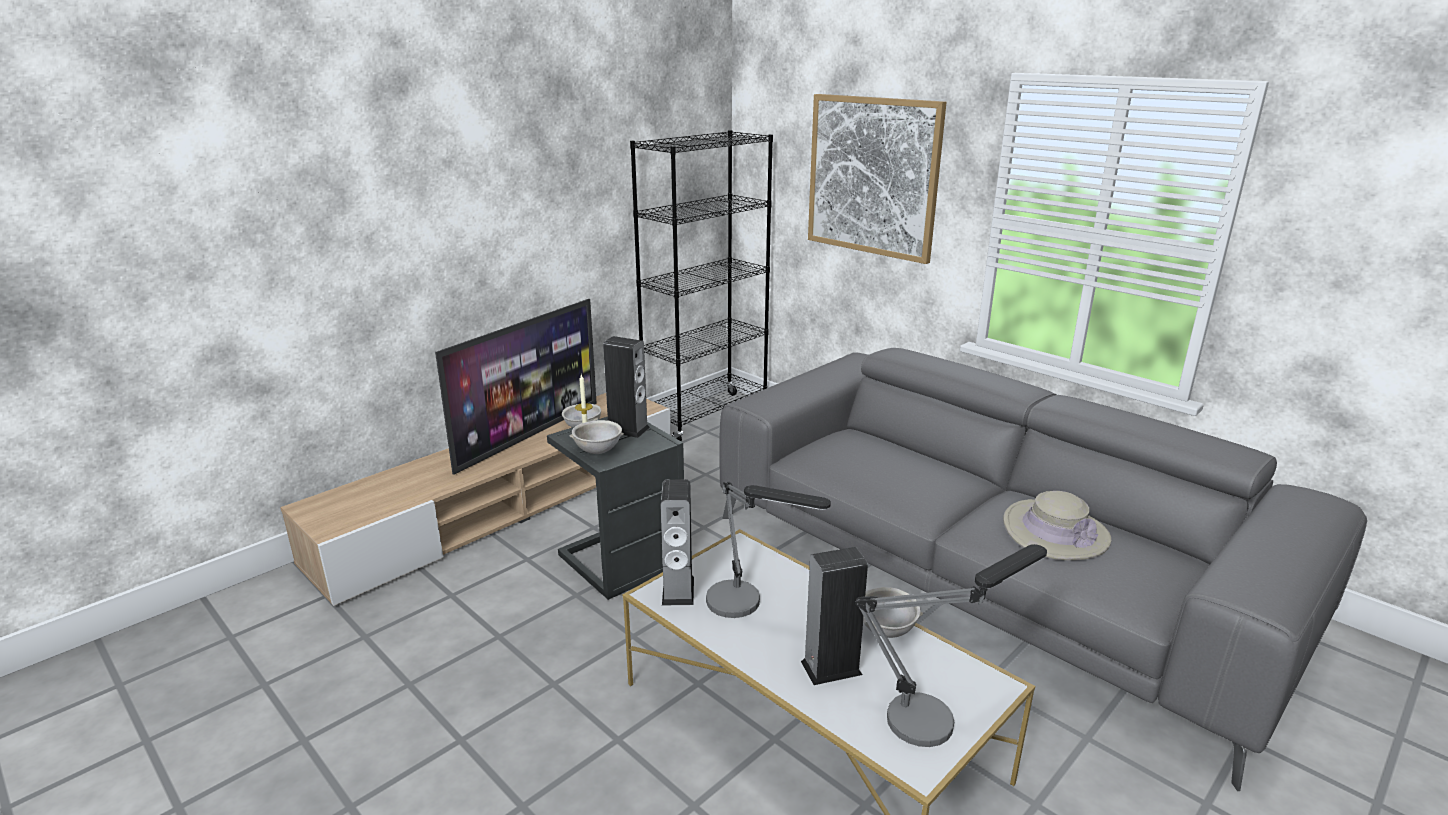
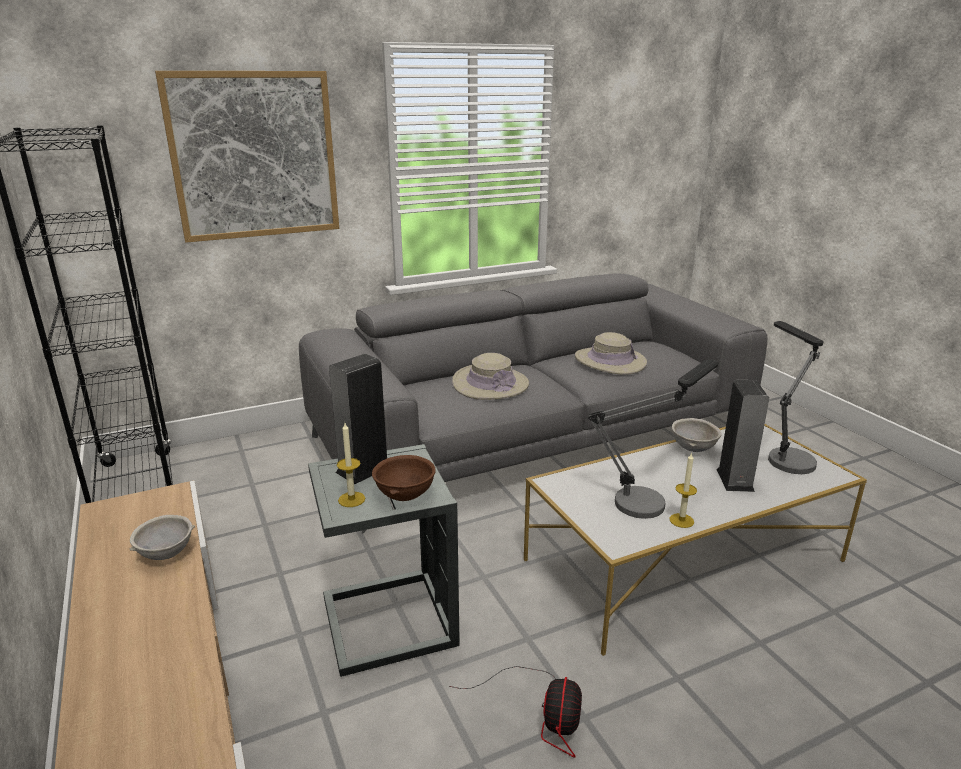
camera: 70 degrees left, 0 degrees up
television [435,299,597,475] -> none
grey bowl [570,420,624,454] -> brown bowl [372,455,436,501]
speaker [661,479,694,605] -> none
none -> fan [449,666,582,758]
none -> beige hat [452,353,529,400]
none -> candle [669,452,697,528]

